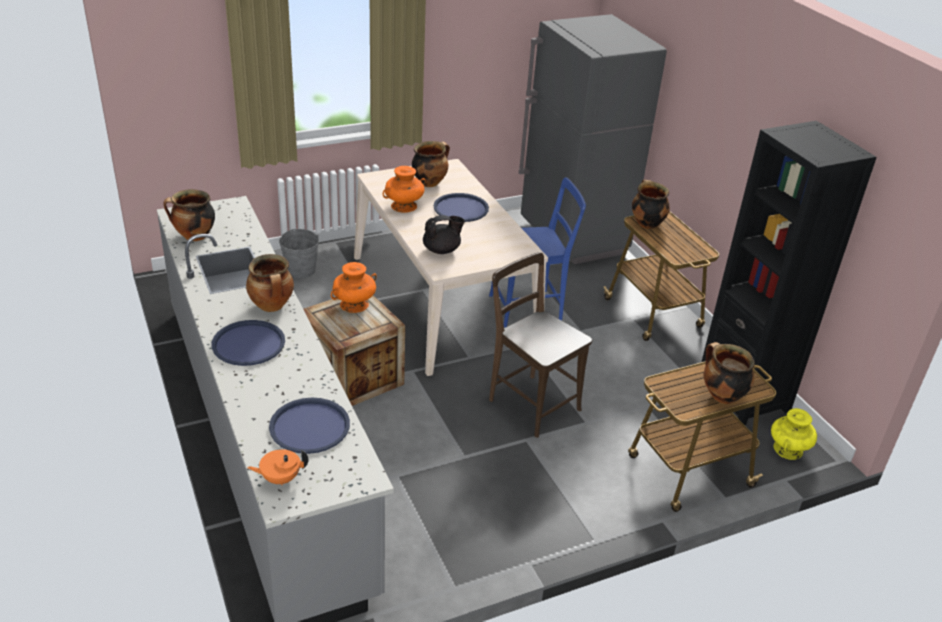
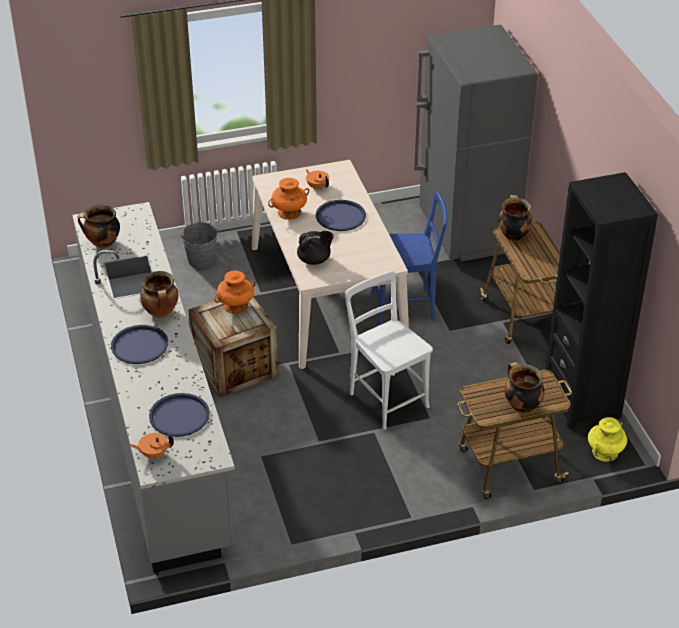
camera: 10 degrees right, 5 degrees up
cooking pot [412,141,450,187] -> orange teapot [306,169,329,190]
brown chair [489,252,592,438] -> white chair [345,271,433,430]

